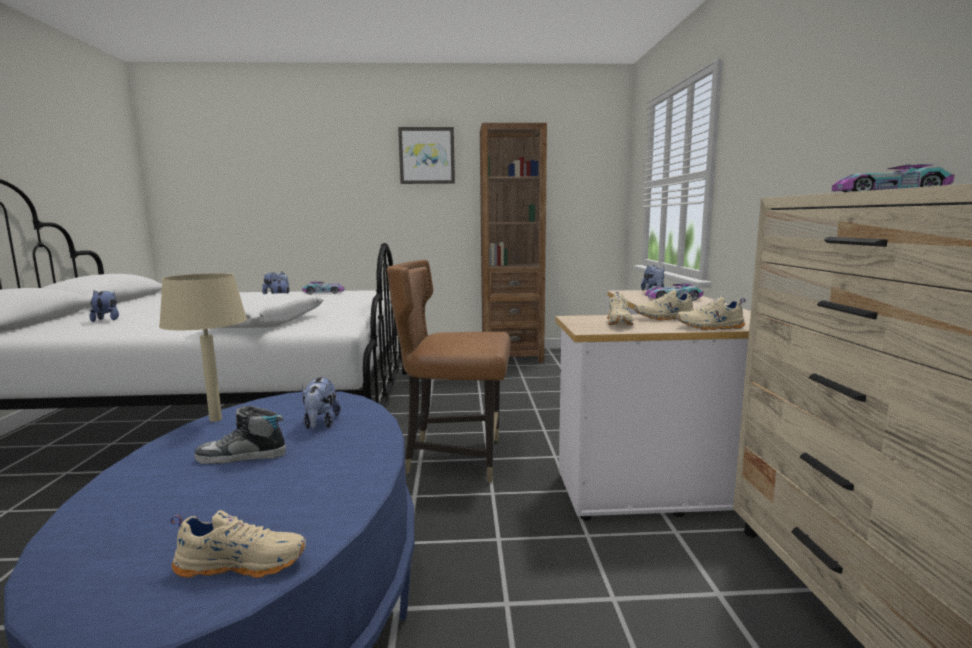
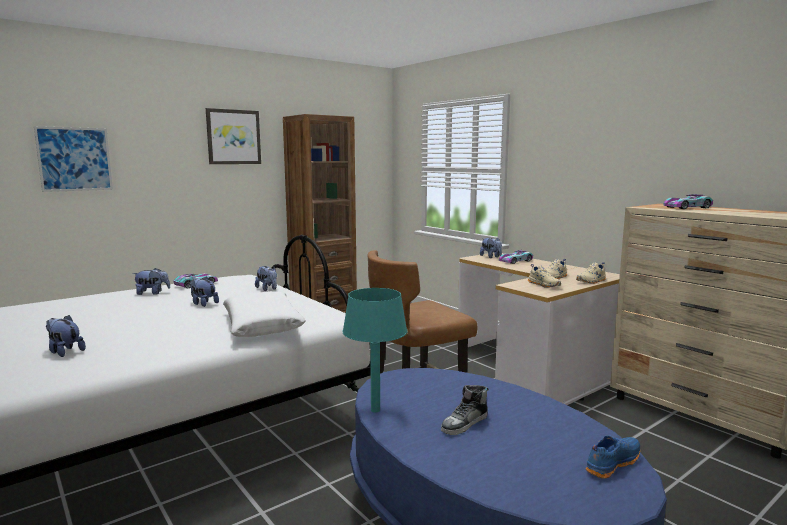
camera: 35 degrees left, 0 degrees up
beige table lamp [159,273,247,422] -> turquoise table lamp [342,288,407,413]
beige shoe [171,510,306,578] -> blue shoe [586,435,640,479]
plush toy [302,377,341,429] -> plush toy moved to [255,266,277,291]
none -> picture [34,126,113,192]

